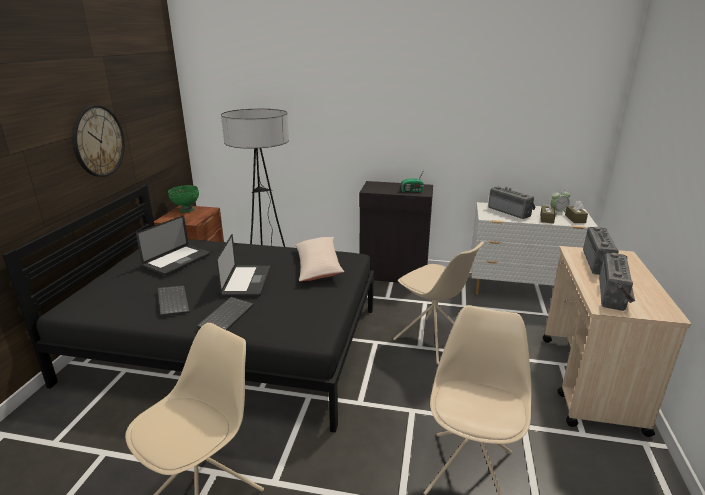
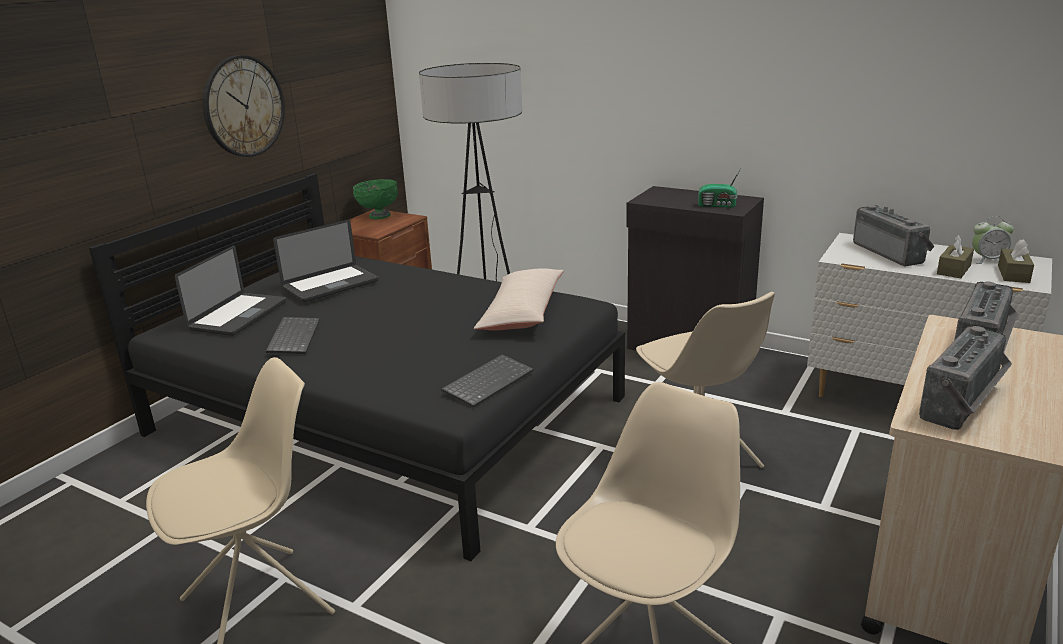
camera: 20 degrees right, 0 degrees up
keyboard [197,297,254,330] -> keyboard moved to [441,354,534,408]
laptop [216,234,270,297] -> laptop moved to [175,245,286,336]

